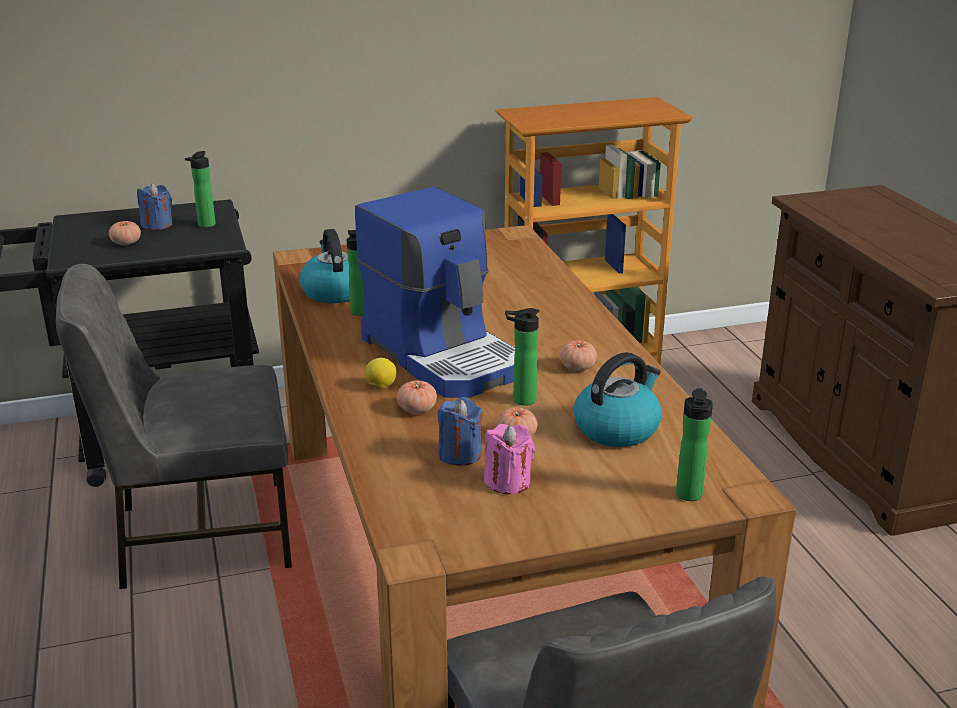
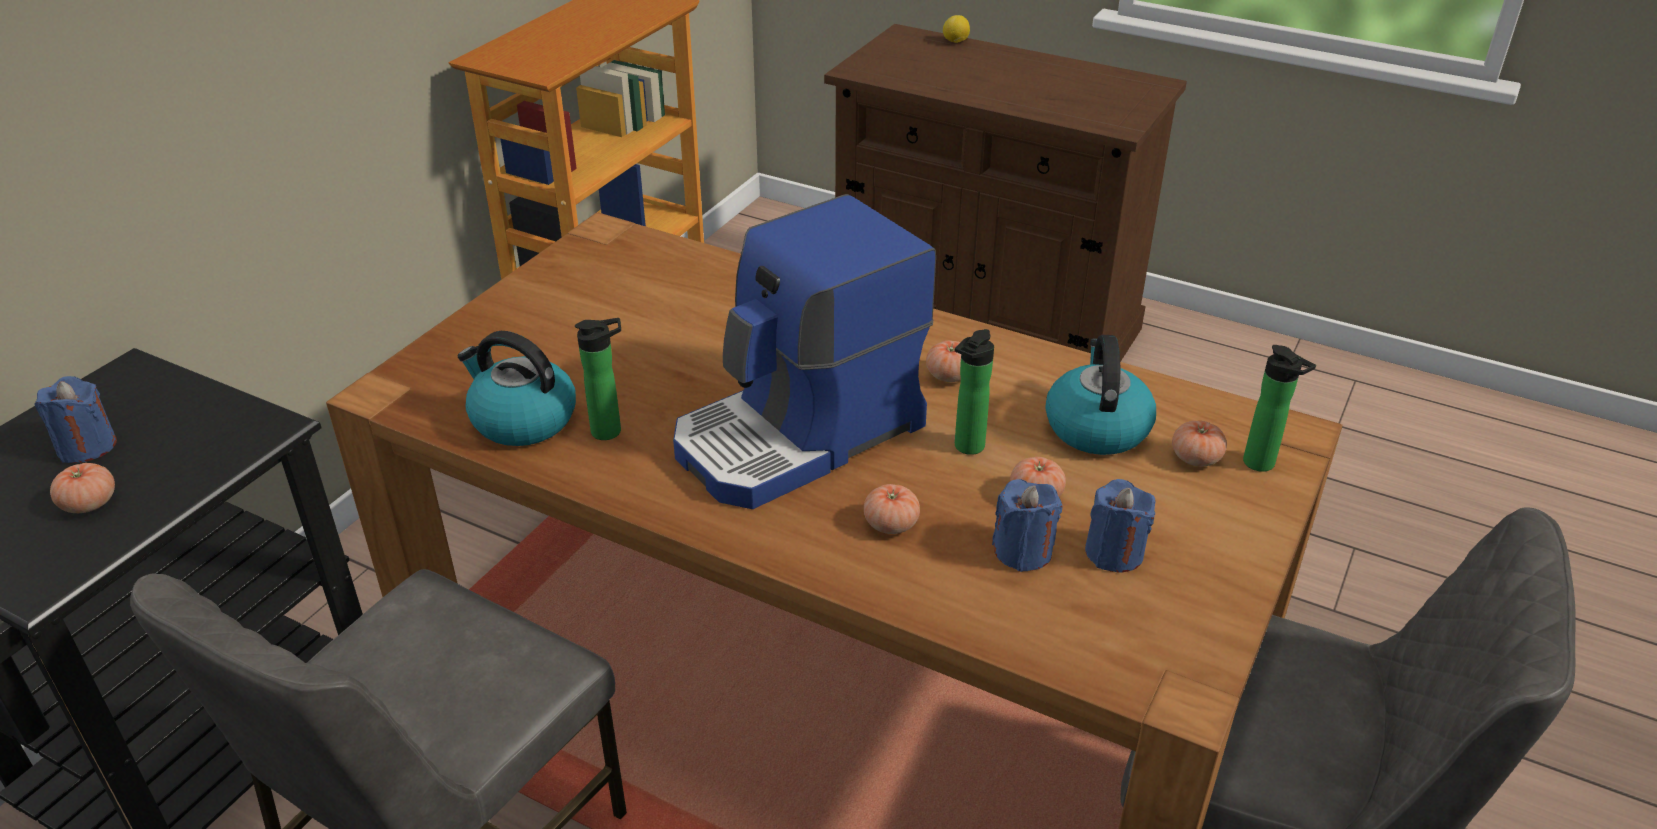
camera: 45 degrees left, 10 degrees up
bottle [185,151,216,228] -> none
coffee machine [355,187,515,398] -> coffee machine turned 135 degrees clockwise [673,194,936,509]
lemon [365,358,396,388] -> lemon moved to [943,15,970,43]
pink candle [484,424,535,494] -> blue candle [1085,479,1156,572]
none -> tomato [1172,420,1227,466]

